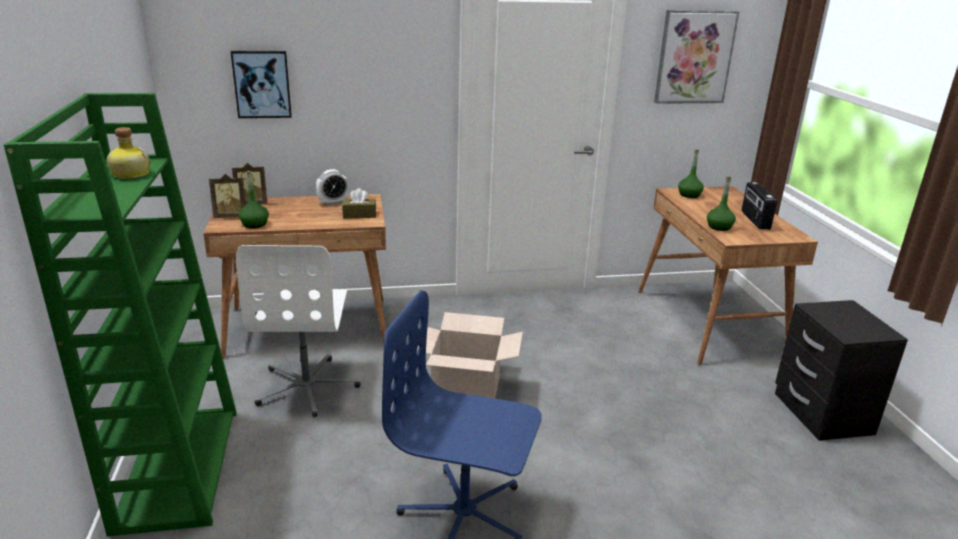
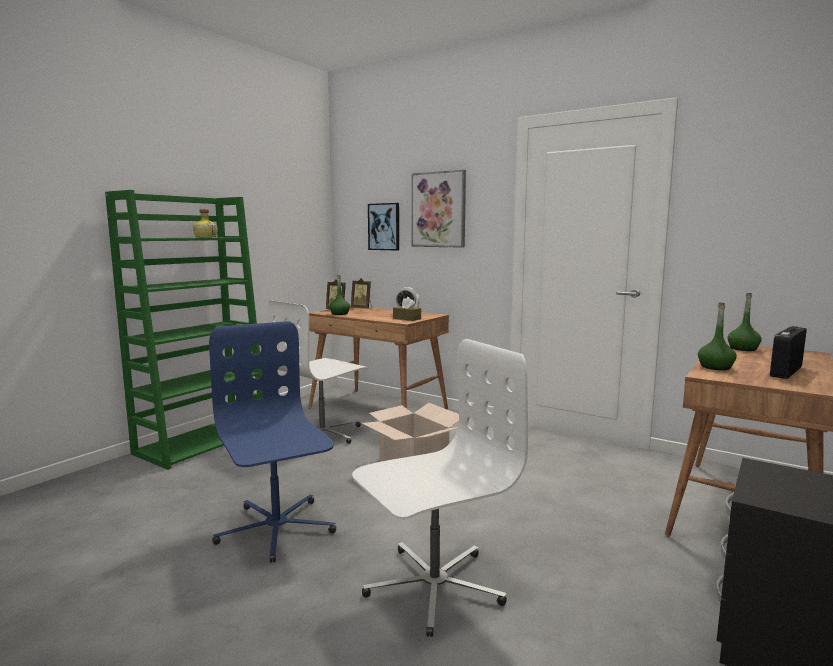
camera: 45 degrees right, 15 degrees down
picture [654,10,739,104] -> picture moved to [411,170,466,248]
none -> white office chair [352,339,528,637]

